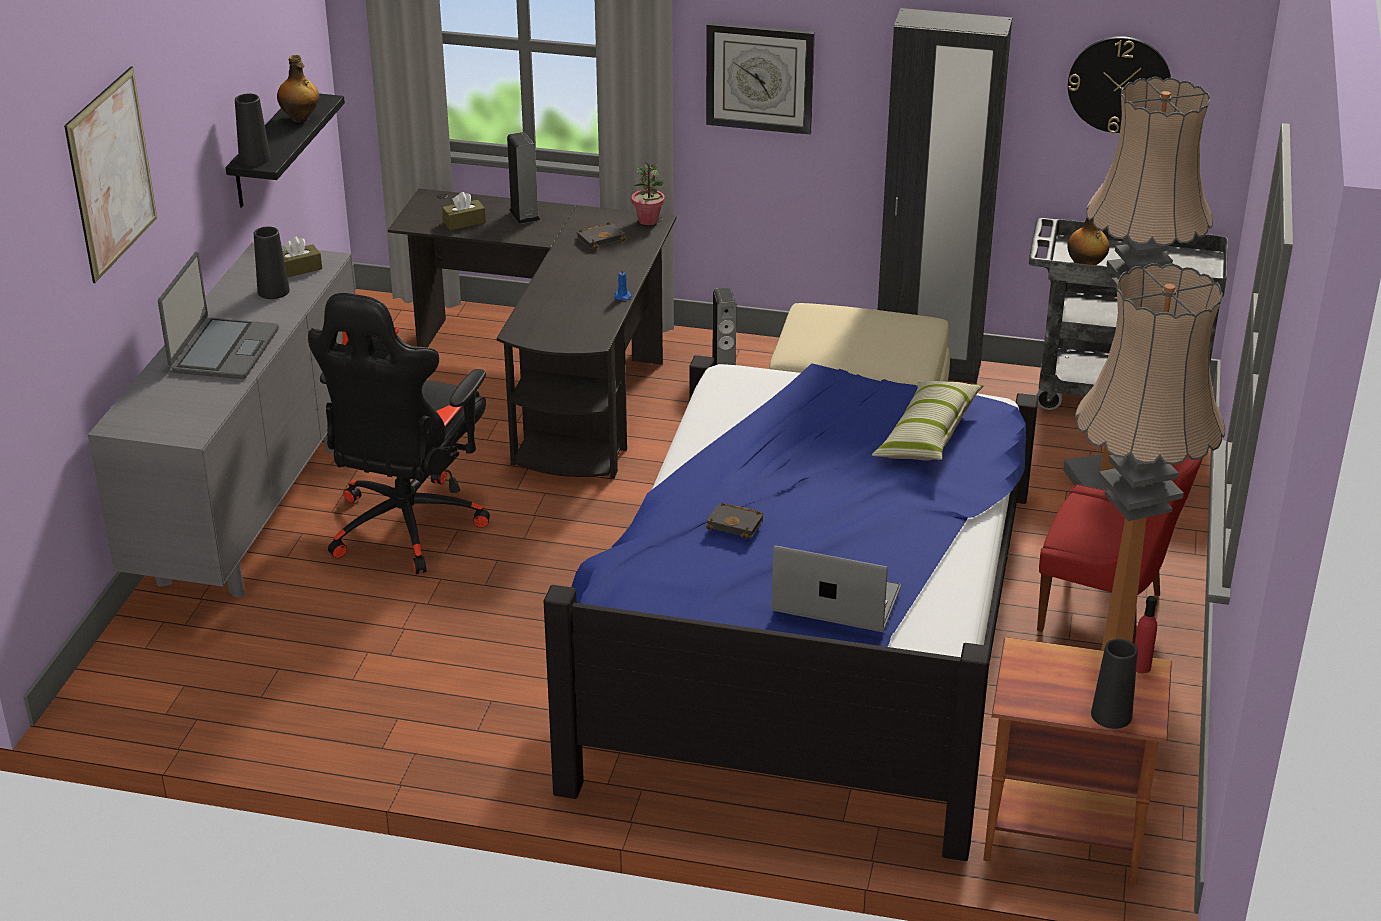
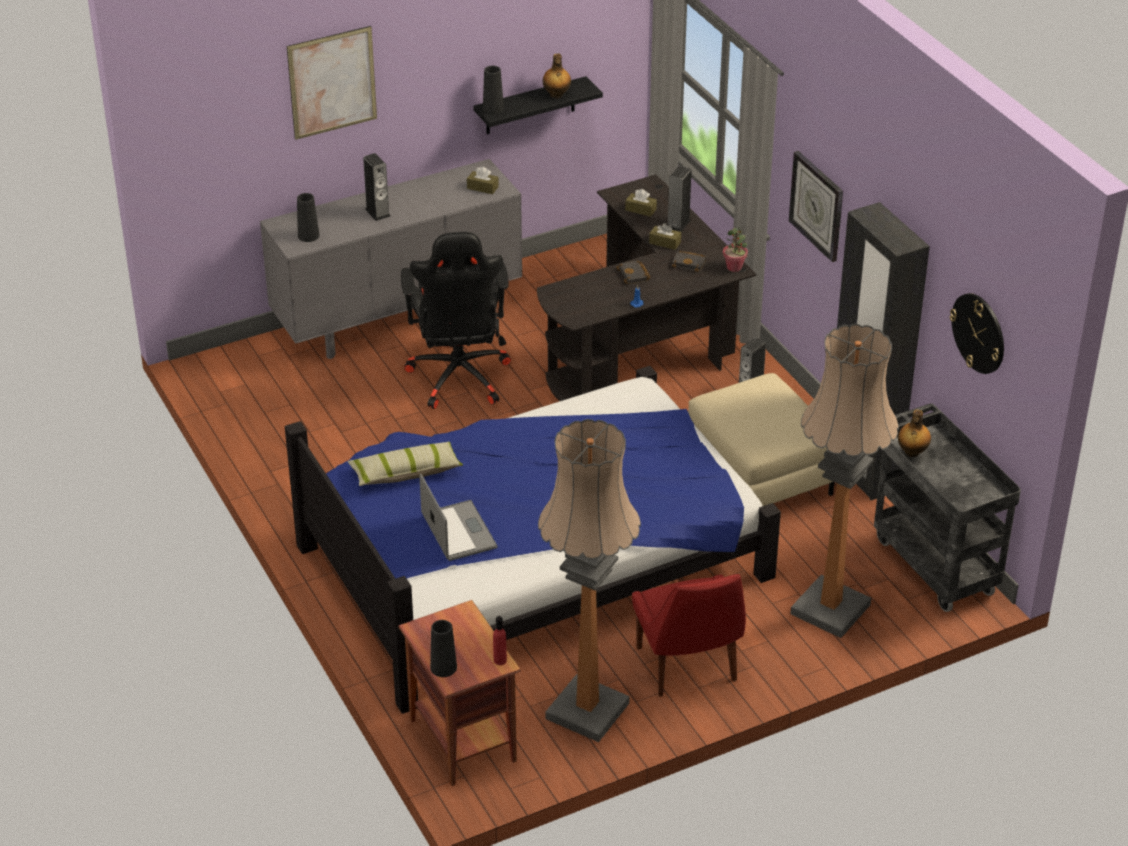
camera: 50 degrees right, 5 degrees up
laptop [158,252,279,379] -> speaker [363,153,391,221]
black vase [254,226,290,299] -> black vase moved to [297,193,320,242]
black office chair [308,293,490,574] -> black office chair turned 75 degrees counterclockwise [401,232,511,409]
black book [706,503,763,539] -> black book moved to [616,261,650,284]
pillow [872,381,984,461] -> pillow moved to [348,442,463,486]
none -> brown tissue box [649,223,681,250]

